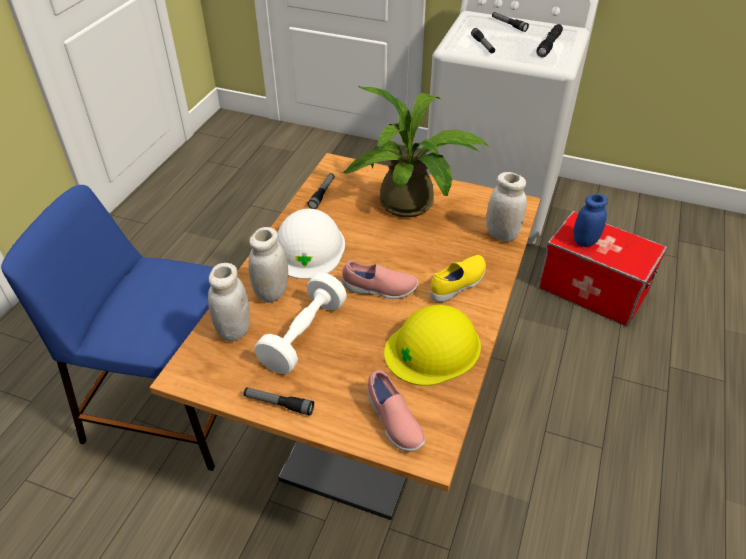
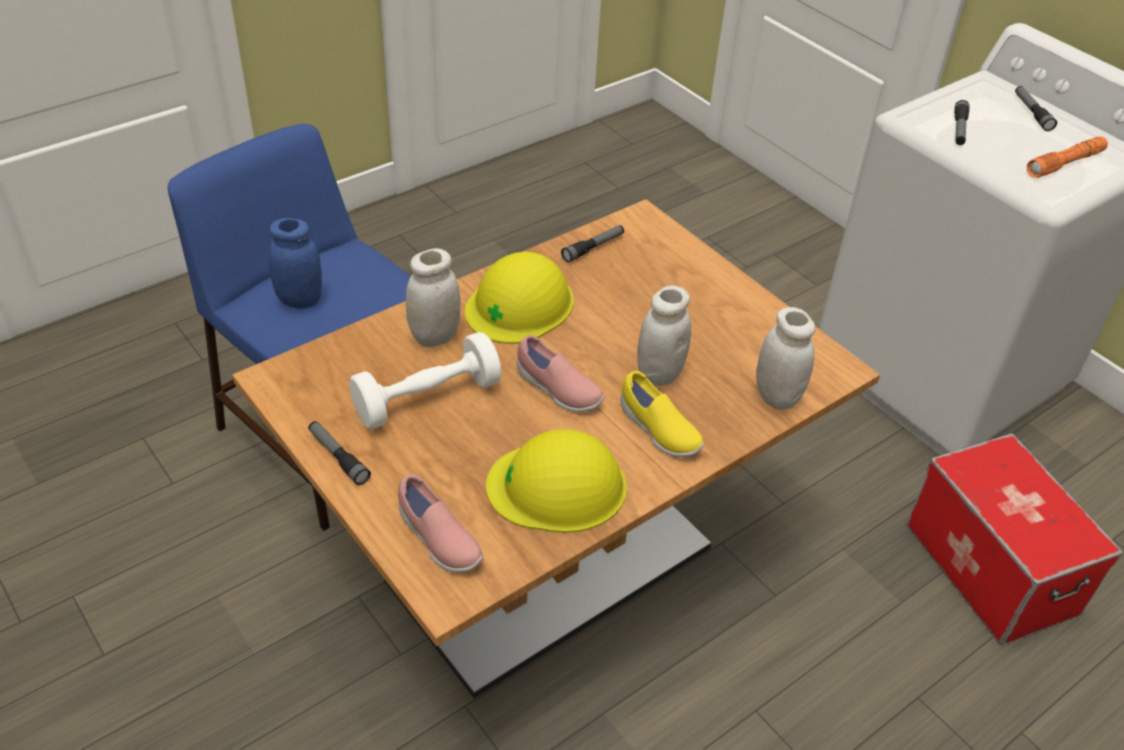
camera: 30 degrees right, 0 degrees up
white jar [208,263,250,341] -> white jar moved to [637,285,691,386]
white hard hat [277,209,345,279] -> yellow hard hat [465,252,574,344]
potted plant [343,86,488,217] -> none
pink shoe [368,370,425,452] -> pink shoe turned 45 degrees counterclockwise [398,475,483,573]
yellow shoe [430,255,486,302] -> yellow shoe turned 60 degrees clockwise [620,371,704,457]
black flashlight [536,24,563,57] -> orange flashlight [1027,136,1108,178]
blue jar [574,194,608,247] -> blue jar moved to [269,218,322,309]

